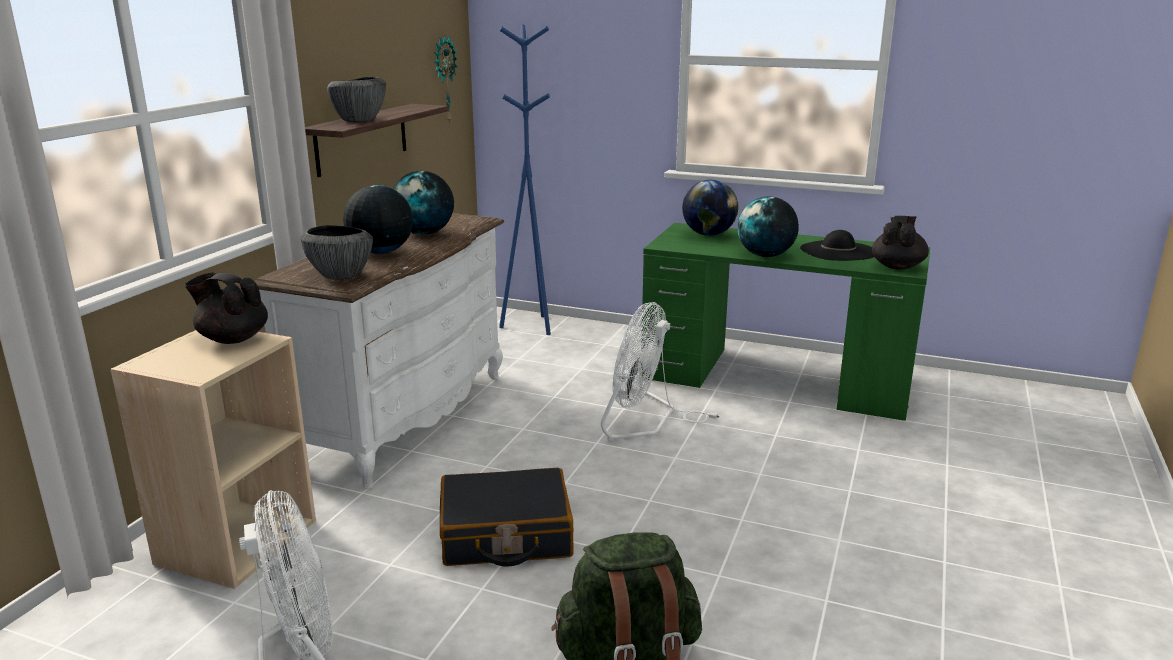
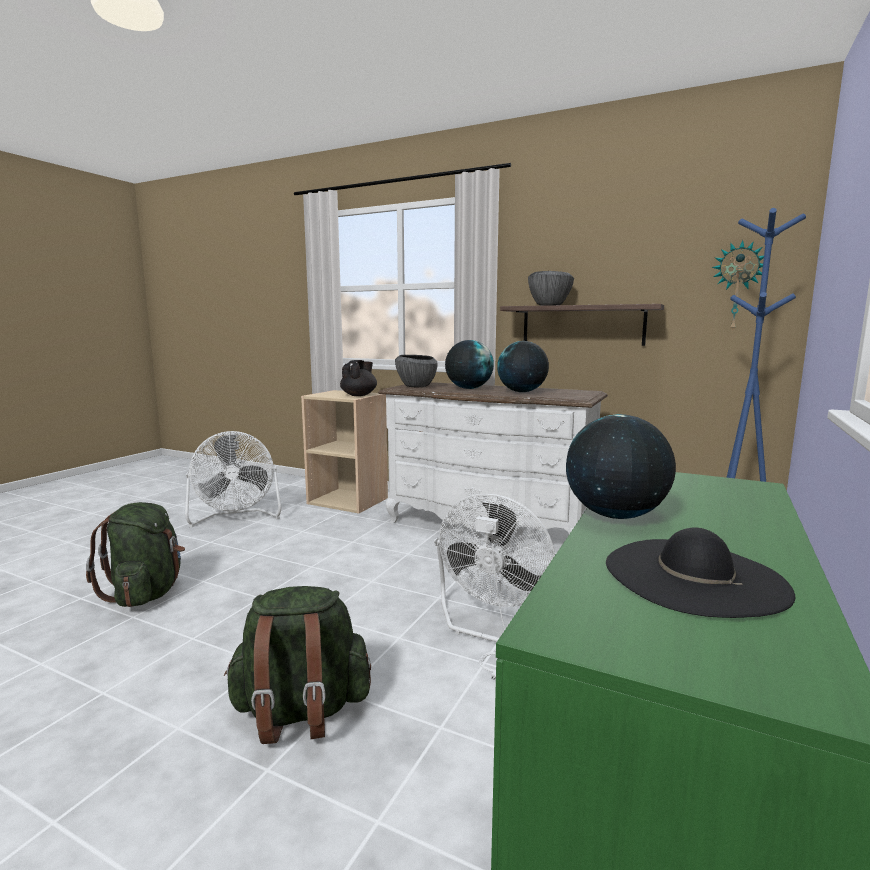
camera: 95 degrees right, 10 degrees down
black suitcase [440,468,574,567] -> none
globe [682,180,738,236] -> none
black teapot [872,216,929,269] -> none
none -> green backpack [224,586,371,744]

